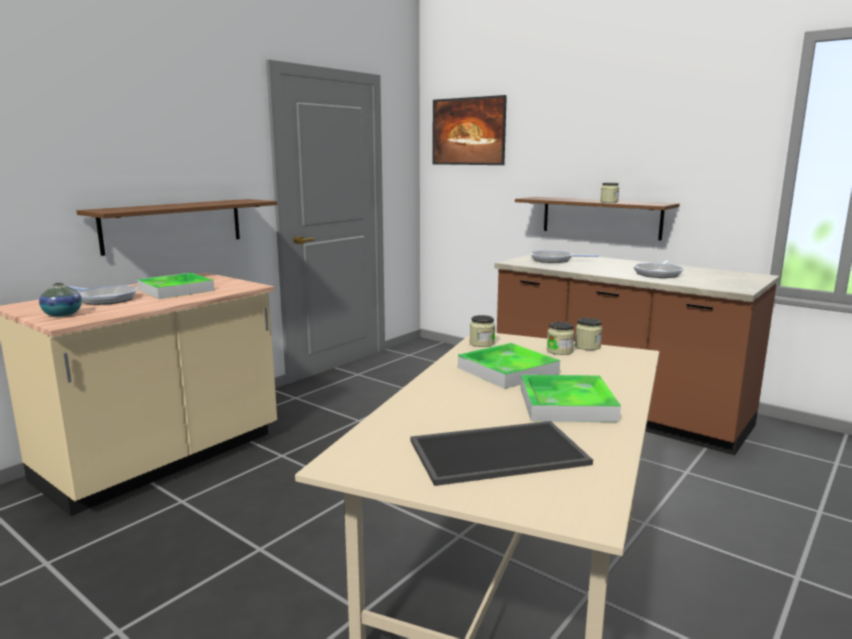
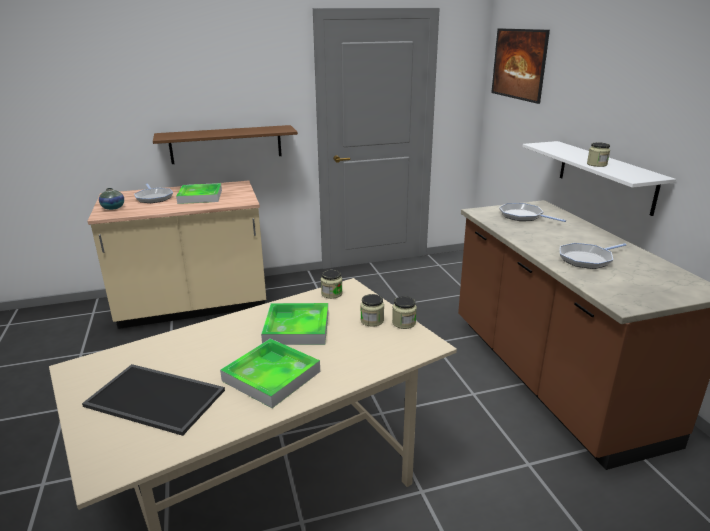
camera: 35 degrees right, 10 degrees up
brown shelf [515,197,680,241] -> white shelf [522,141,676,216]

